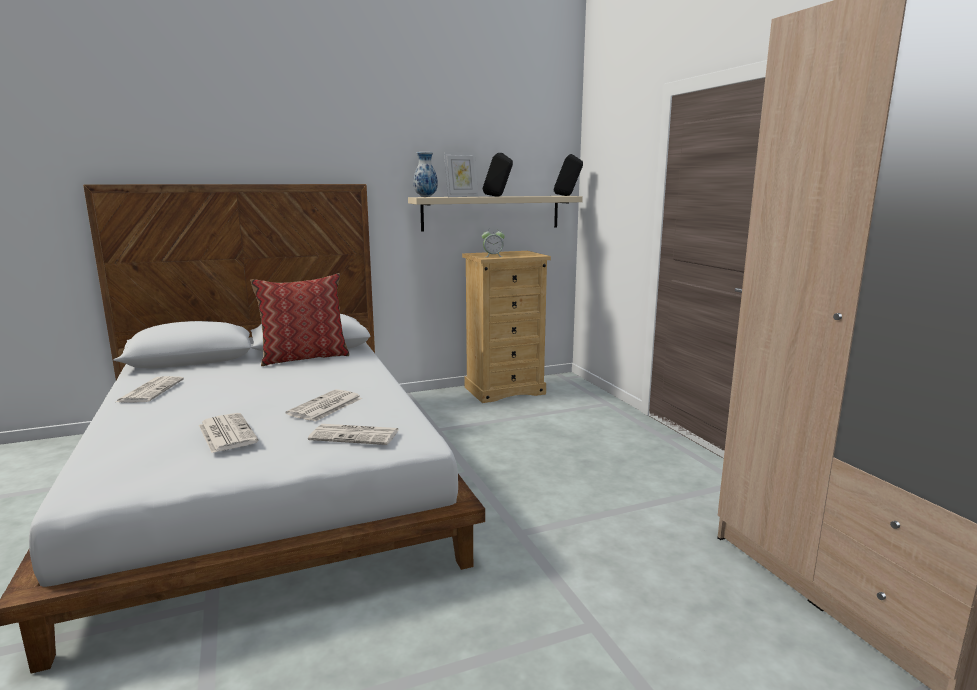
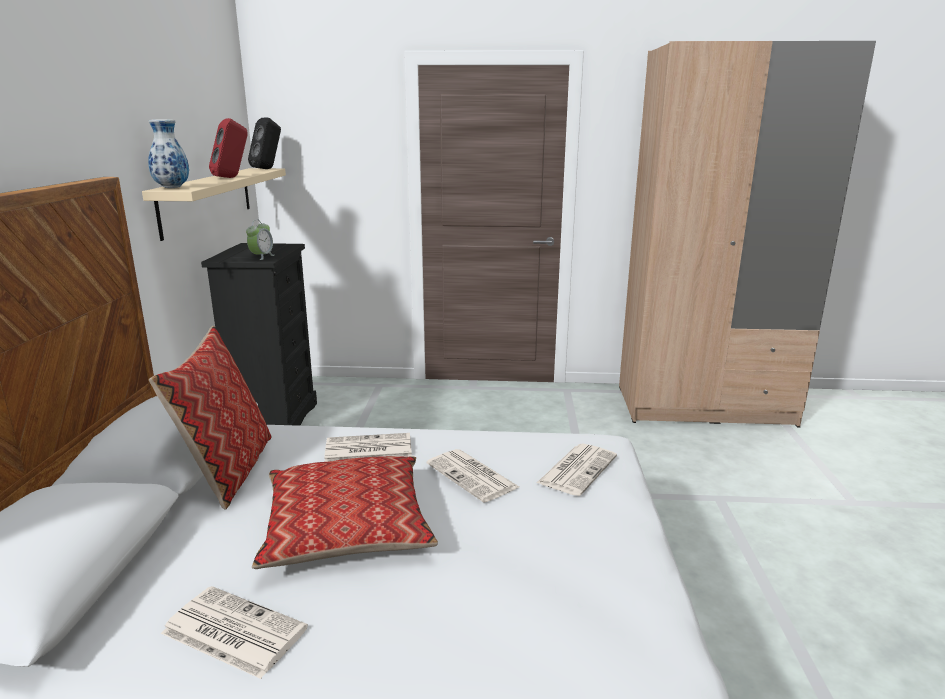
camera: 65 degrees left, 5 degrees up
newspaper [199,413,259,453] -> newspaper moved to [324,433,412,462]
picture frame [444,152,478,197] -> none
beige dresser [462,251,551,403] -> black dresser [201,243,317,426]
black speaker [483,153,513,197] -> red speaker [209,118,248,178]
none -> pillow [252,456,438,569]

